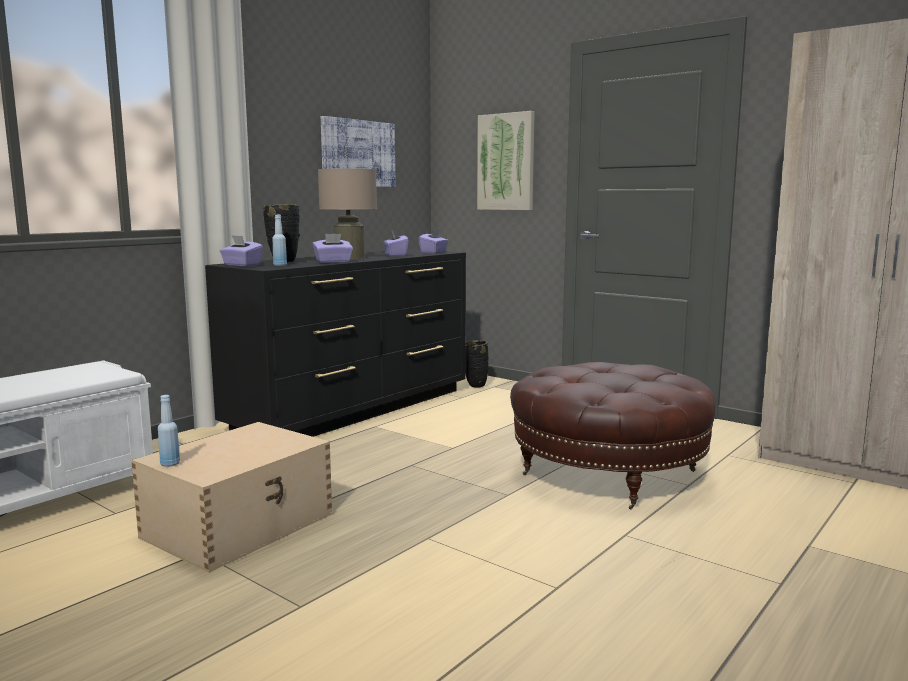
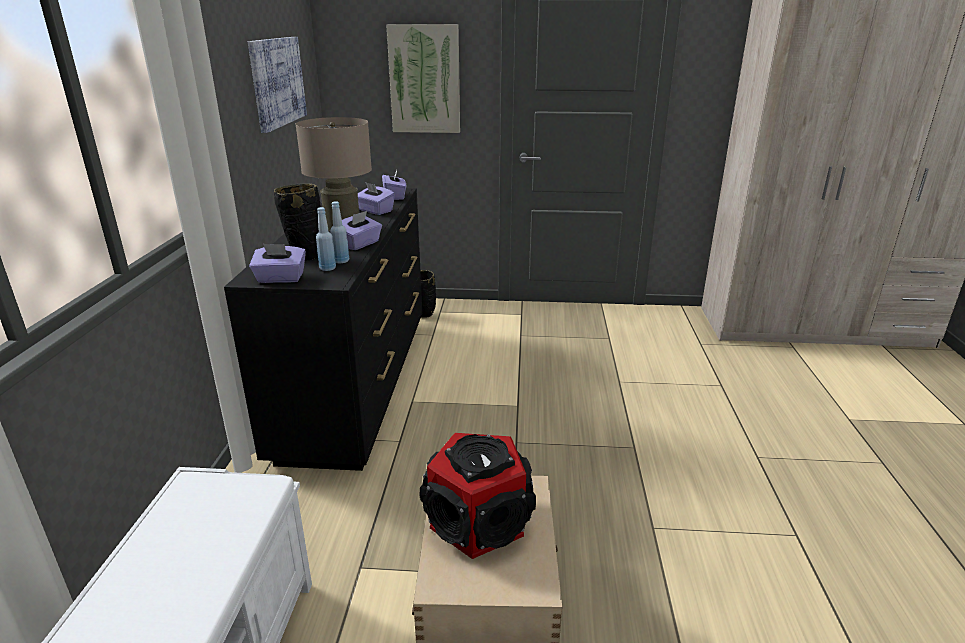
camera: 35 degrees left, 15 degrees up
blue bottle [158,395,180,467] -> blue bottle moved to [330,201,349,263]
brown ottoman [510,362,716,510] -> none
none -> speaker [419,433,536,559]

